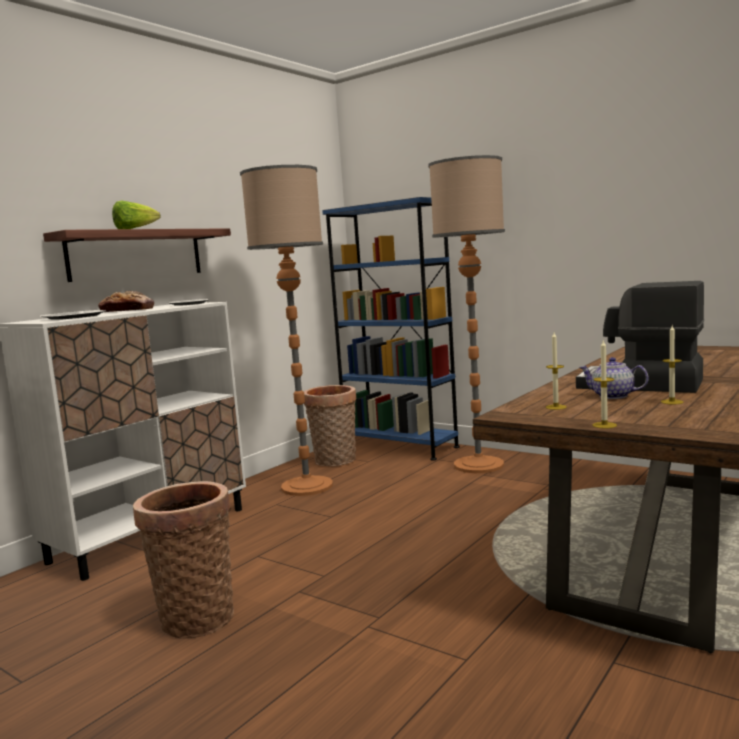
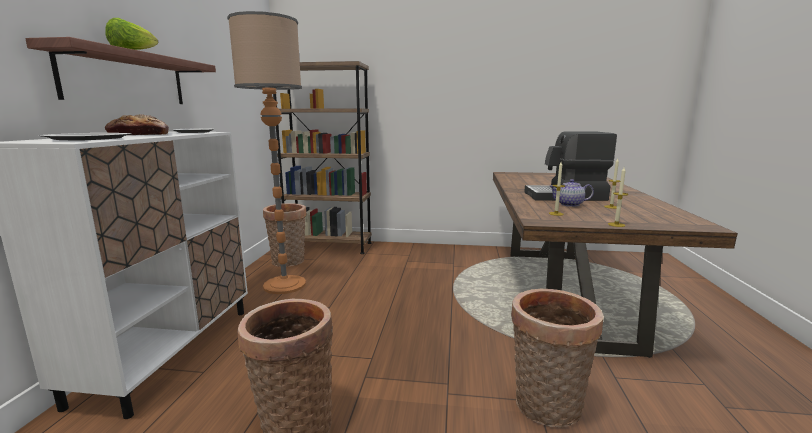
camera: 30 degrees left, 5 degrees up
blue bookcase [322,197,460,461] -> brown bookcase [273,61,372,254]
floor lamp [428,155,505,473] -> none
none -> basket [511,289,603,428]

